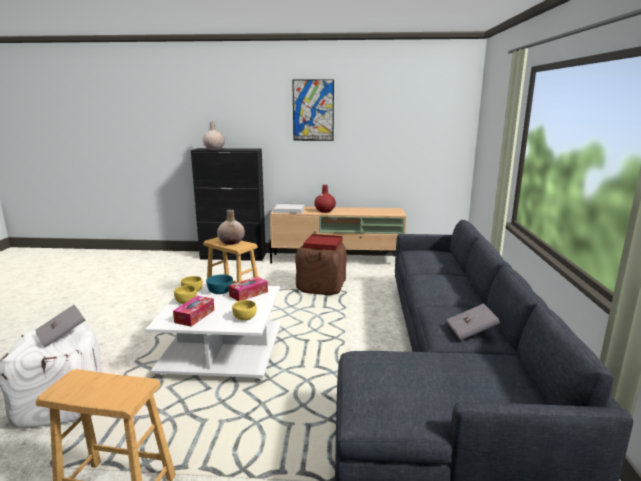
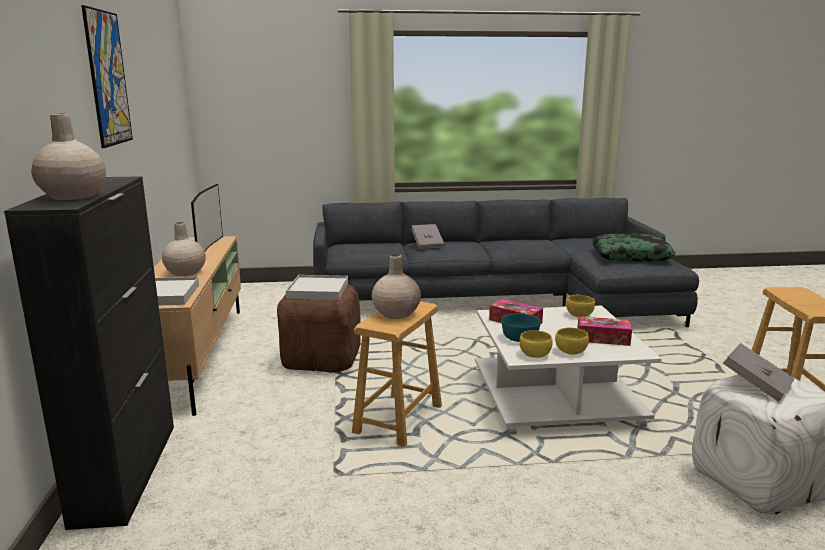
camera: 100 degrees left, 0 degrees up
red tray [304,234,343,251] -> white tray [286,275,348,300]
red vase [314,185,336,213] -> beige vase [162,222,206,276]
grey book [447,303,500,340] -> grey book moved to [411,224,445,249]
none -> television [191,184,223,251]
none -> pillow [592,234,675,262]

